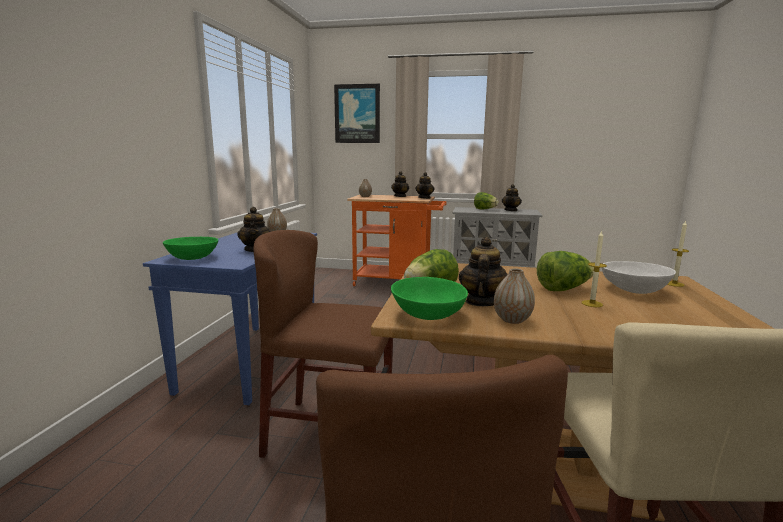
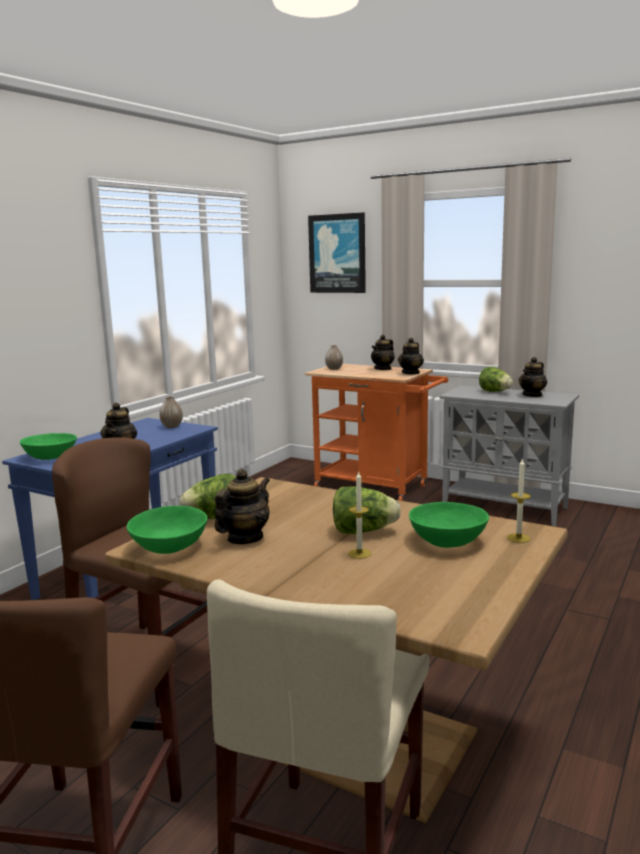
camera: 20 degrees right, 0 degrees up
vase [494,268,535,324] -> none
white bowl [602,261,676,294] -> green bowl [409,502,489,548]

